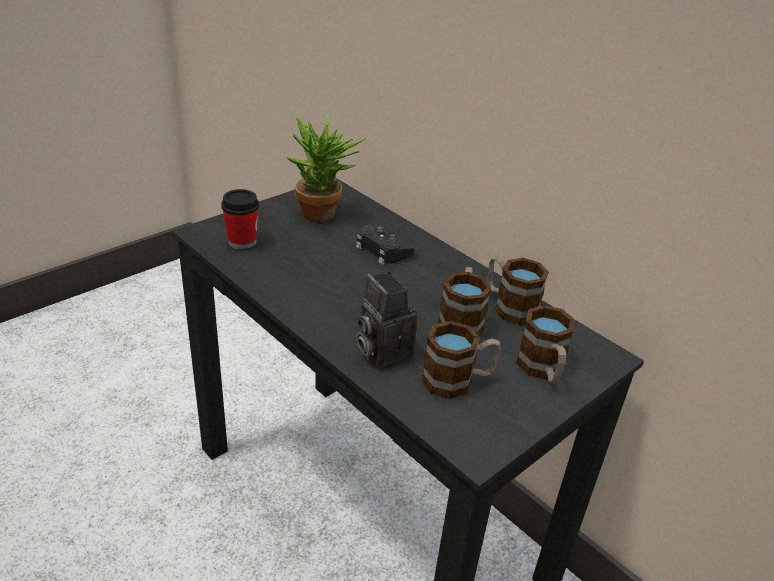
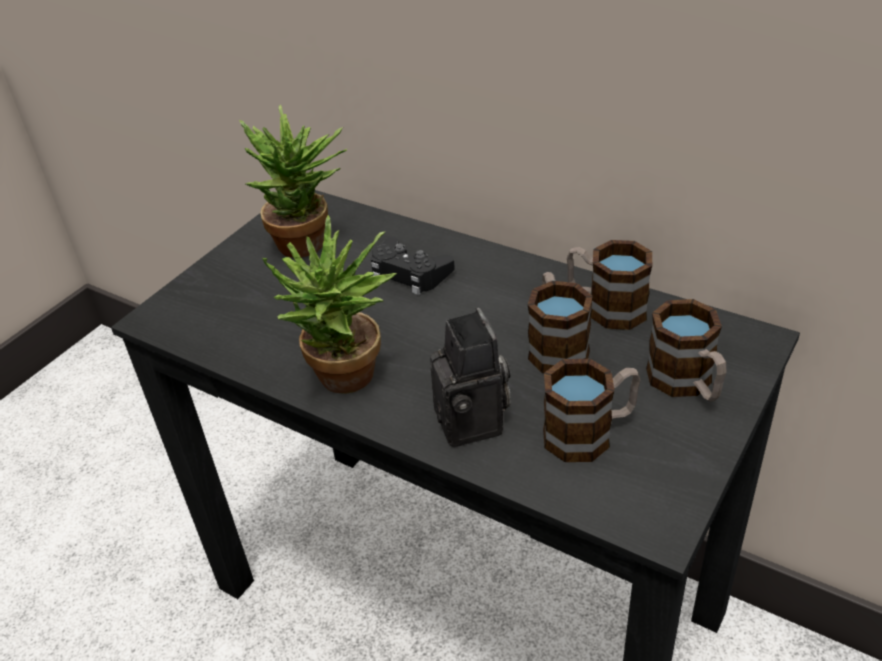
camera: 10 degrees left, 5 degrees up
cup [221,189,259,249] -> none
camera [356,272,417,371] -> camera turned 150 degrees counterclockwise [430,307,511,447]
none -> potted plant [263,215,397,394]

